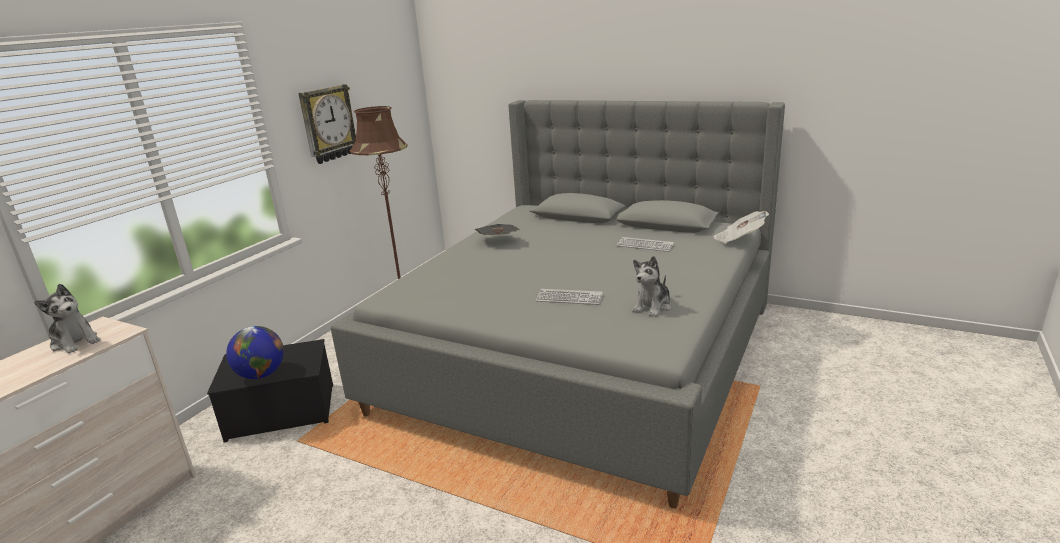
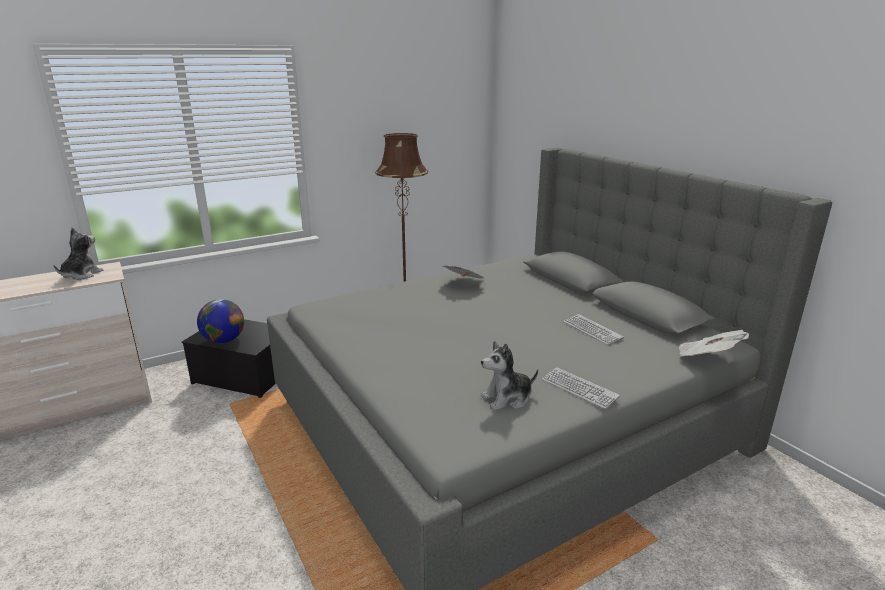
camera: 30 degrees right, 0 degrees up
plush toy [34,284,101,354] -> plush toy turned 135 degrees counterclockwise [54,228,103,280]
wall clock [298,84,356,164] -> none
keyboard [536,289,603,305] -> keyboard moved to [542,367,620,409]

